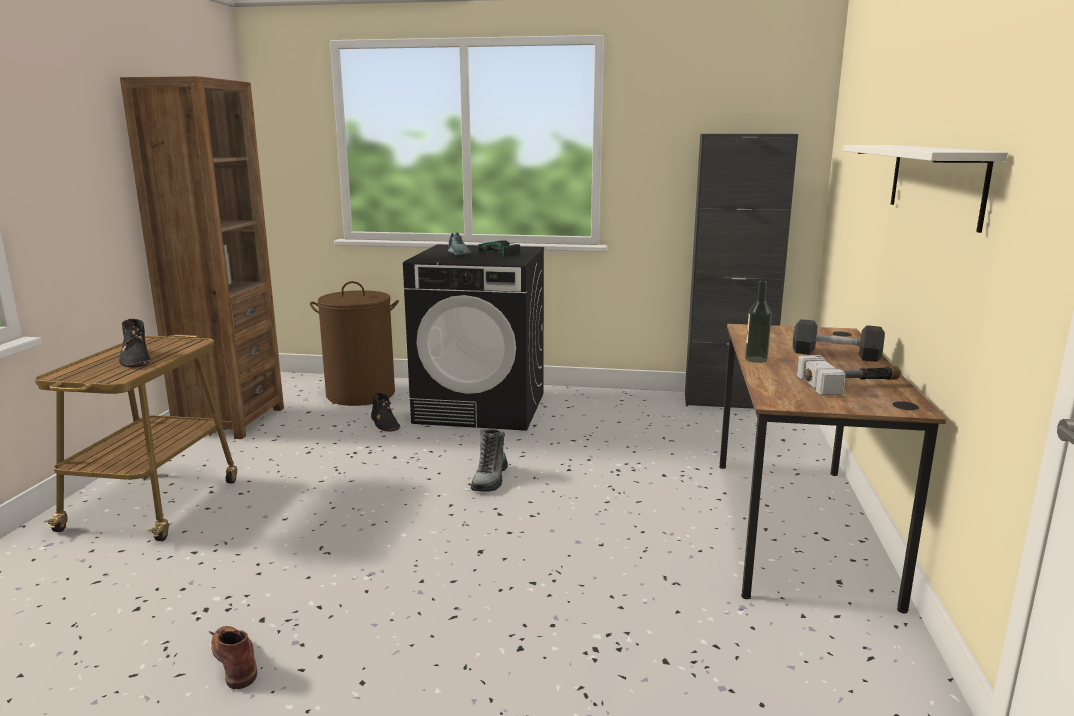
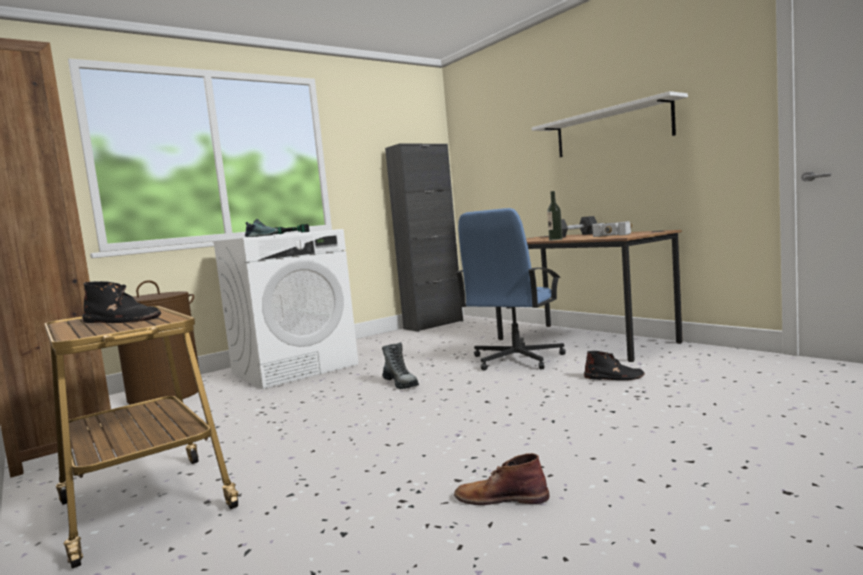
camera: 45 degrees left, 10 degrees down
black boot [371,393,400,432] -> black boot moved to [584,351,645,380]
black washing machine [403,245,544,431] -> white washing machine [213,229,359,389]
none -> blue office chair [456,208,566,371]

